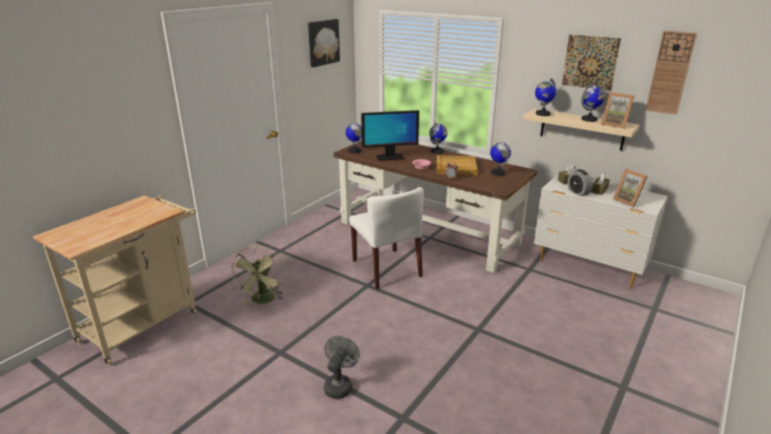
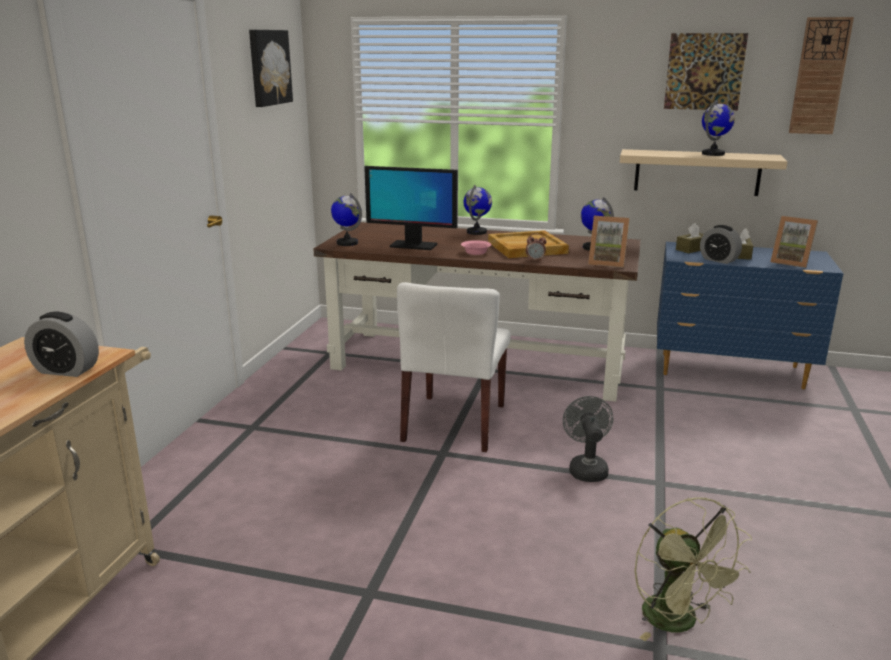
camera: 20 degrees left, 5 degrees down
green fan [231,246,285,304] -> green fan moved to [635,497,752,641]
grey fan [324,336,360,399] -> grey fan moved to [563,396,613,482]
white chair [349,187,424,289] -> white chair turned 60 degrees clockwise [397,282,511,452]
monitor [361,110,419,161] -> monitor turned 45 degrees clockwise [364,166,458,250]
white dresser [534,173,668,288] -> blue dresser [657,242,844,389]
globe [535,78,557,116] -> none
picture frame [601,92,634,129] -> picture frame moved to [588,216,630,268]
none -> alarm clock [24,312,99,377]

